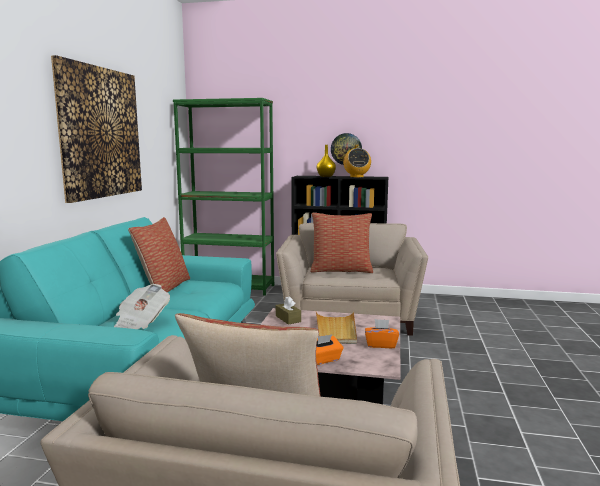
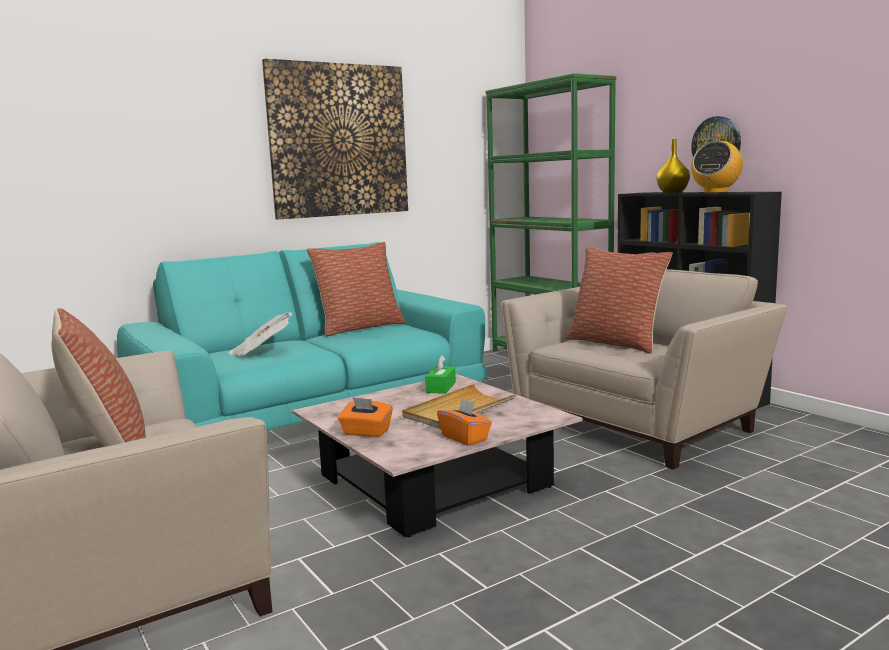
camera: 45 degrees right, 0 degrees up
brown tissue box [276,297,301,325] -> green tissue box [425,355,456,394]

